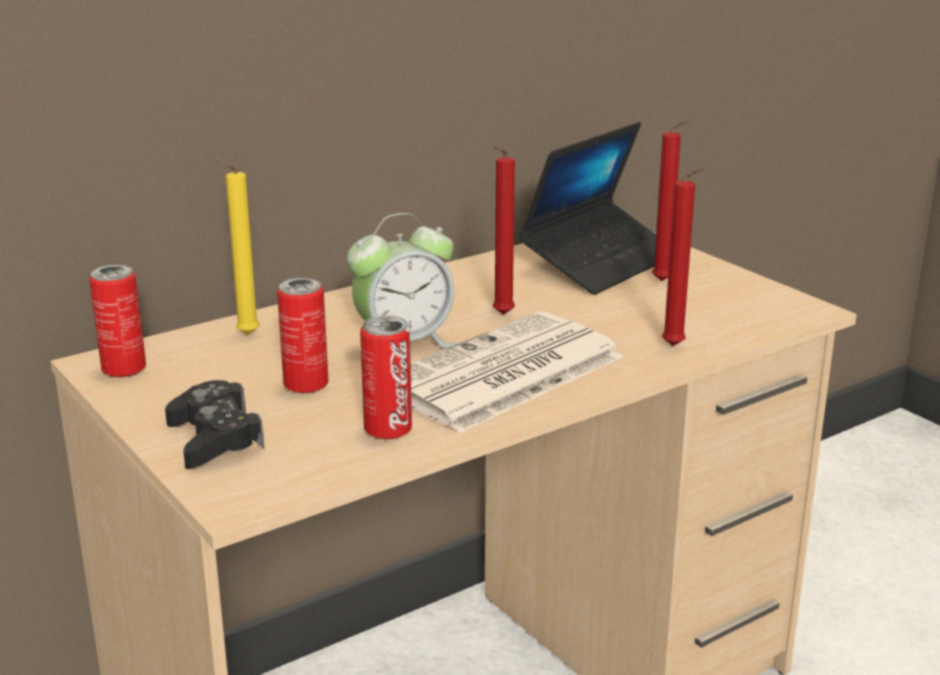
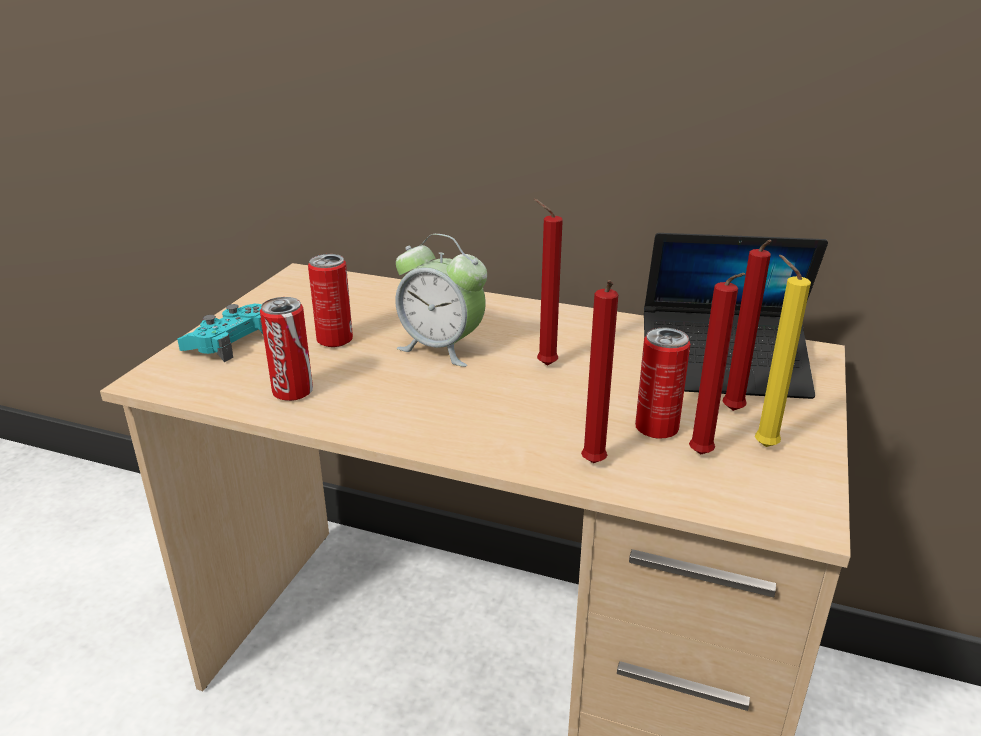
camera: 55 degrees right, 5 degrees up
can [89,264,146,377] -> can moved to [635,327,690,439]
black game controller [165,380,265,469] -> turquoise game controller [177,303,263,362]
yellow candle [214,158,259,335] -> yellow candle moved to [755,255,811,447]
newspaper [411,312,623,433] -> none
none -> red candle [689,273,745,455]

